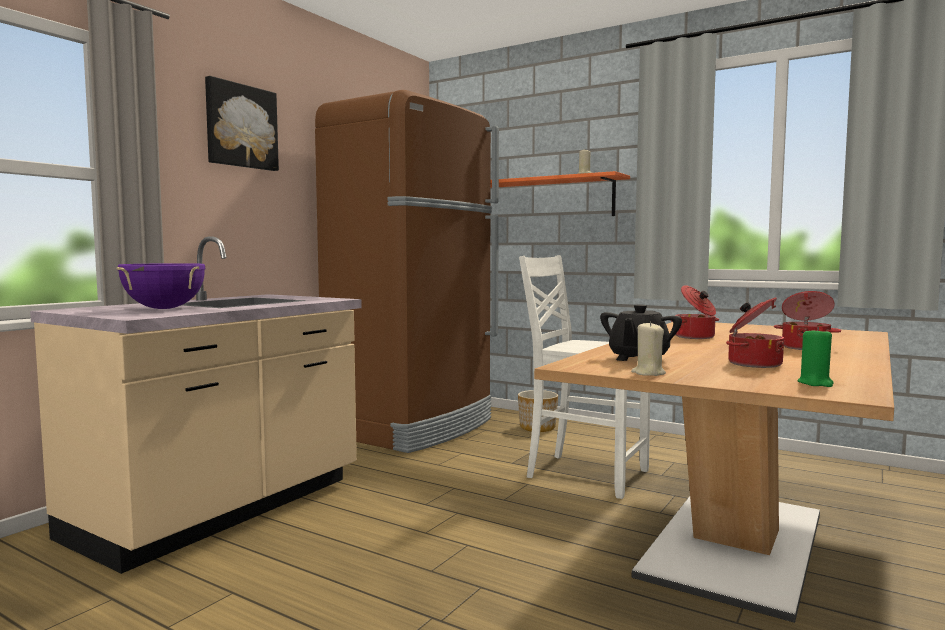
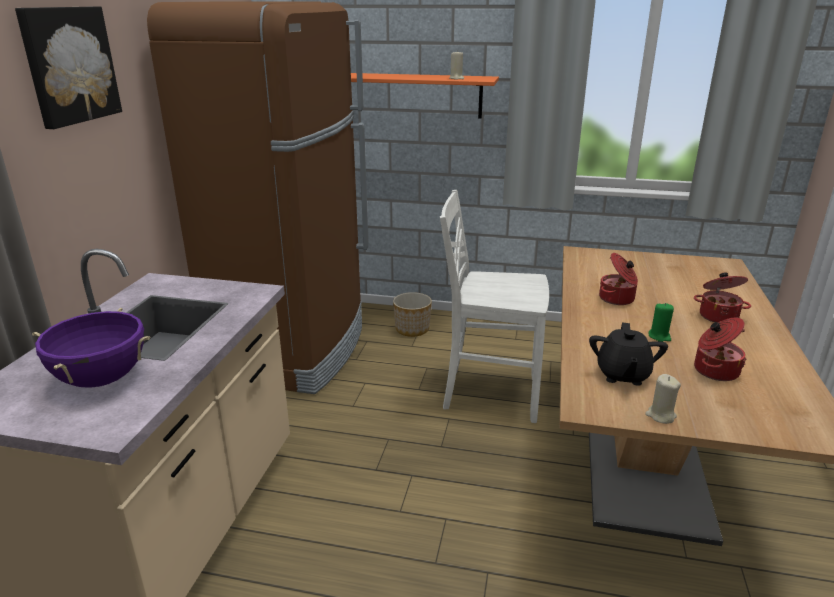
camera: 20 degrees left, 20 degrees up
green candle [797,327,834,387] -> green candle moved to [649,303,674,342]

